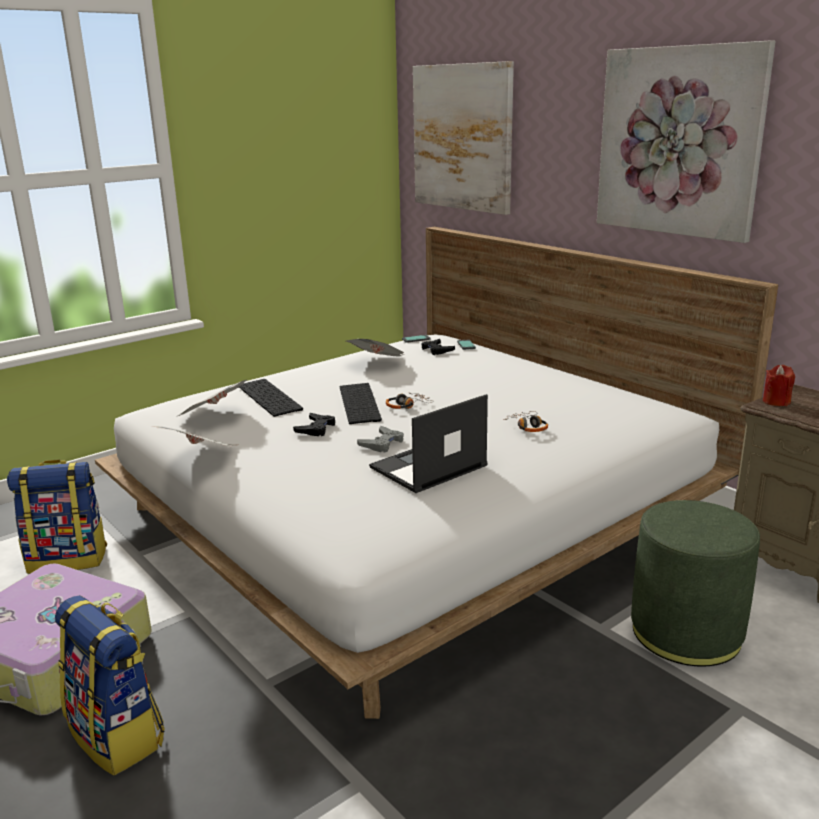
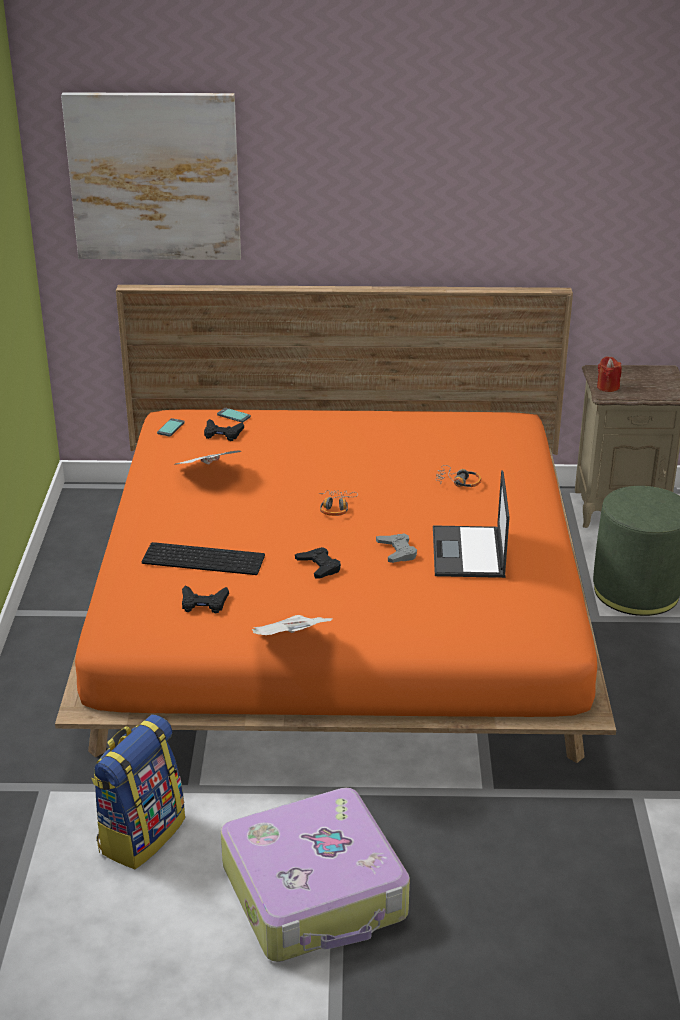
camera: 50 degrees left, 10 degrees up
backpack [55,595,165,776] -> none
white bed [95,227,778,719] -> orange bed [55,285,616,763]
newspaper [176,380,247,417] -> black game controller [182,585,229,613]
keyboard [339,383,382,424] -> none
picture [597,40,776,243] -> none

